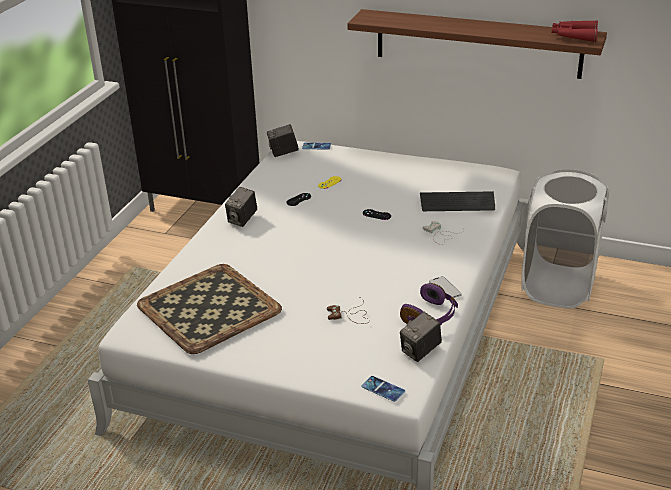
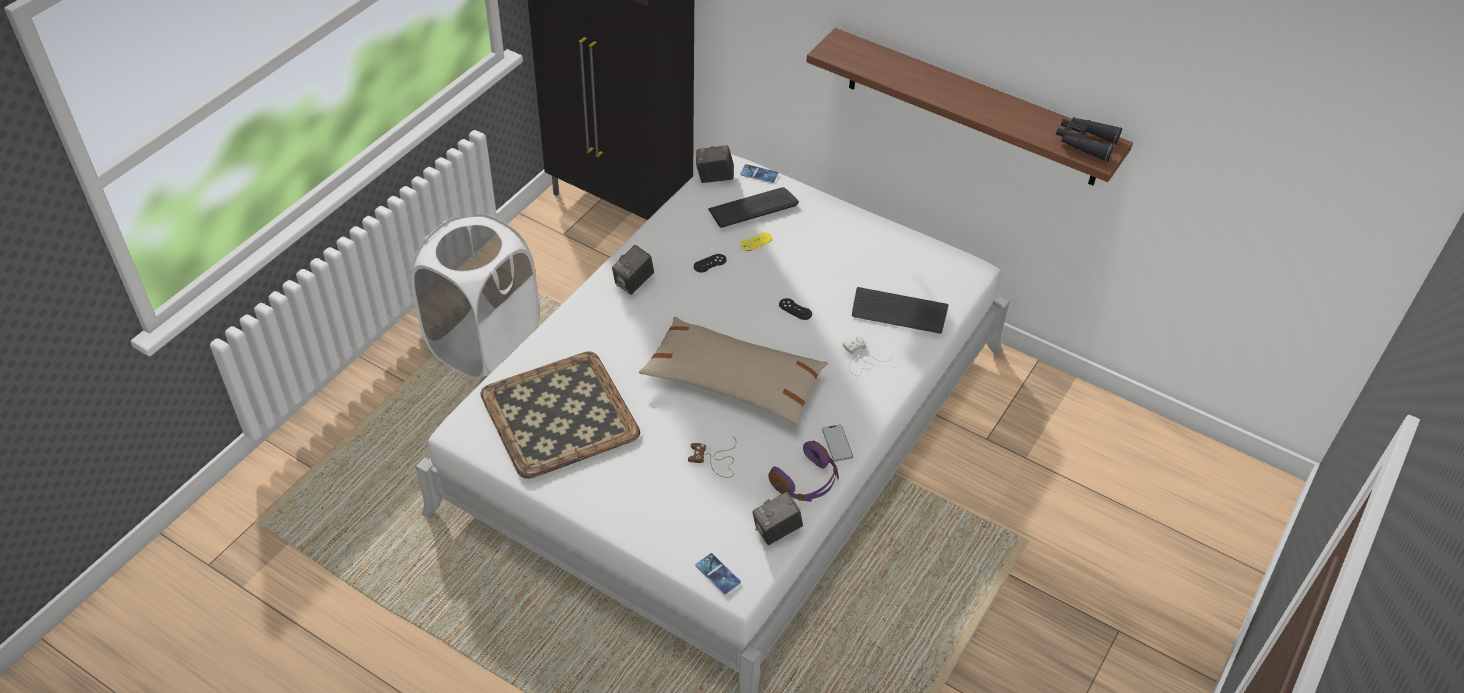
camera: 10 degrees right, 15 degrees up
white laundry basket [521,169,609,308] -> white laundry basket moved to [411,213,540,380]
red binoculars [552,20,598,42] -> black binoculars [1056,117,1122,162]
none -> beige pillow [639,317,828,425]
none -> keyboard [708,187,799,228]

